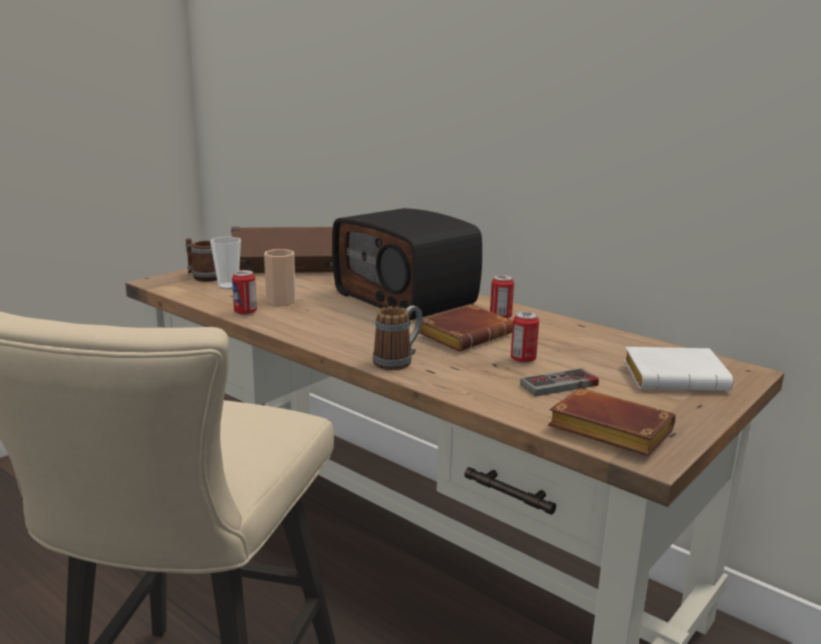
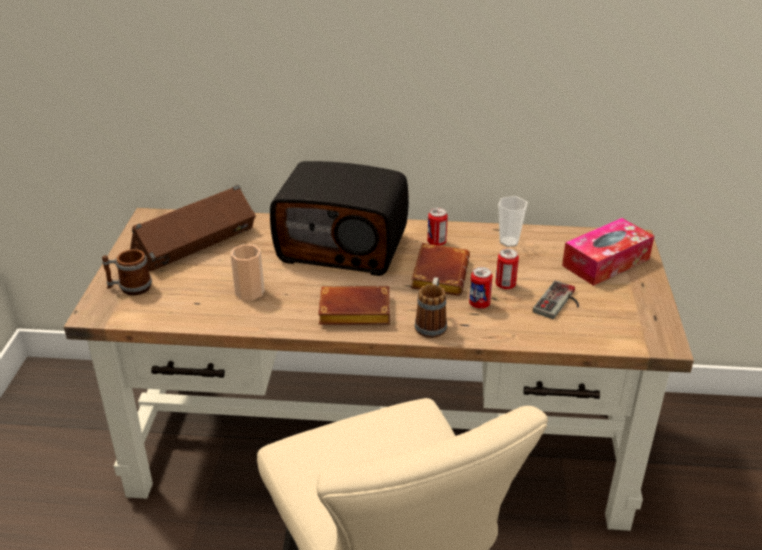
camera: 35 degrees left, 15 degrees up
cup [210,236,241,289] -> cup moved to [498,196,528,247]
can [232,270,257,315] -> can moved to [469,267,493,309]
brown book [548,388,676,456] -> brown book moved to [318,286,390,325]
white book [624,347,733,391] -> tissue box [562,218,654,286]

